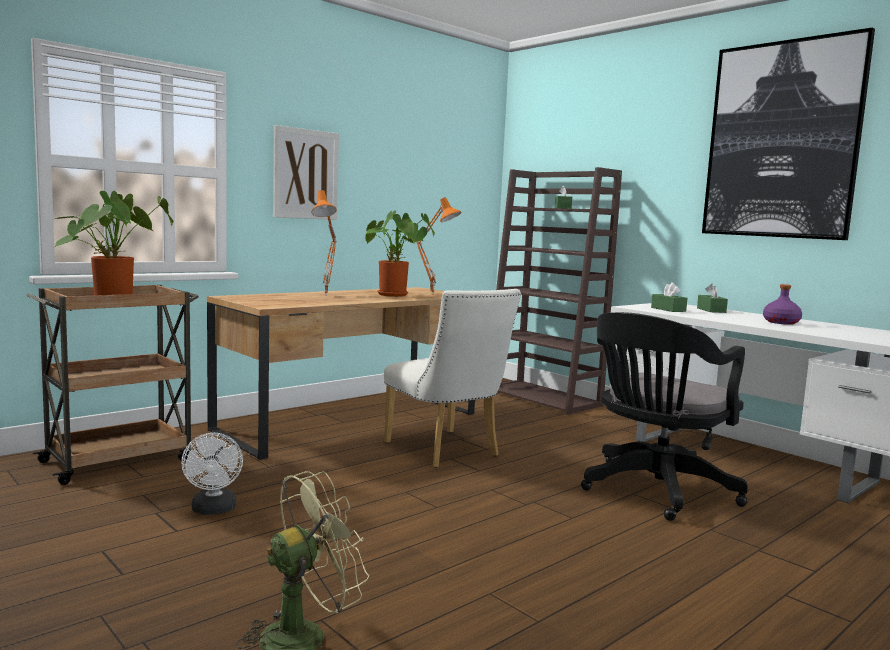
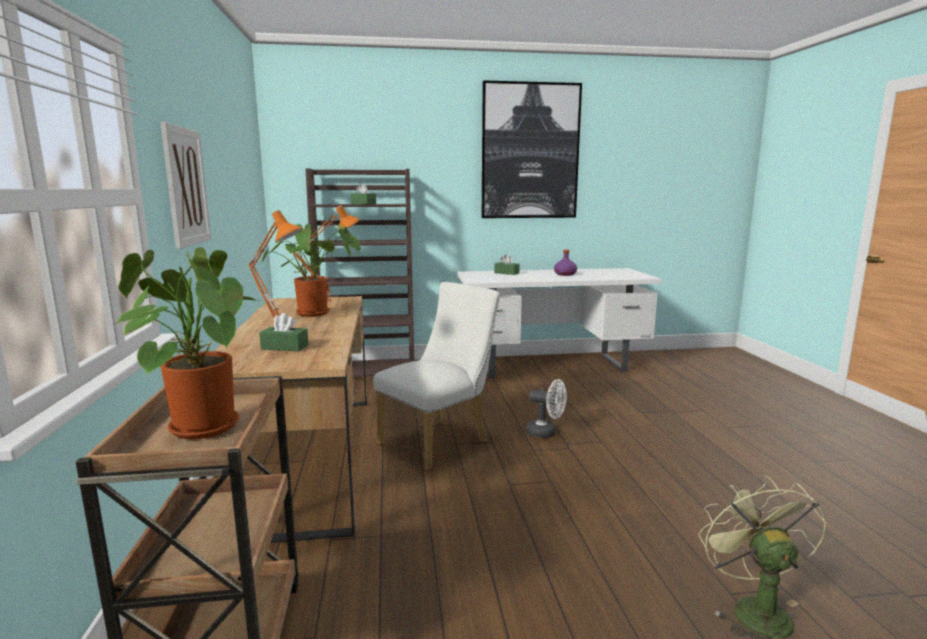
camera: 55 degrees left, 5 degrees up
white fan [181,433,243,515] -> white fan moved to [526,379,567,438]
white chair [384,289,521,468] -> white chair turned 45 degrees counterclockwise [373,282,500,471]
black office chair [581,312,748,521] -> none
green tissue box [651,282,687,312] -> green tissue box moved to [259,313,308,351]

